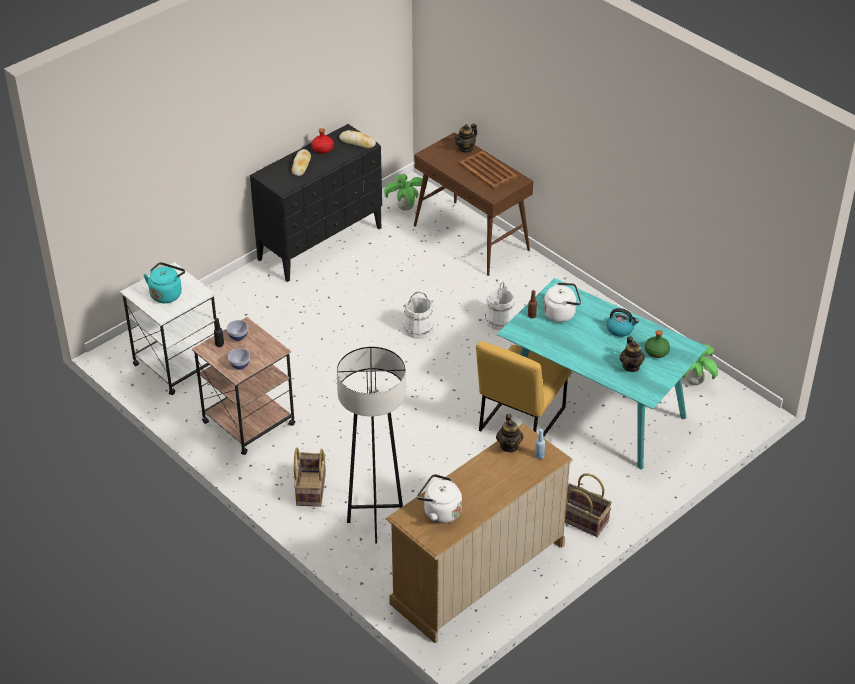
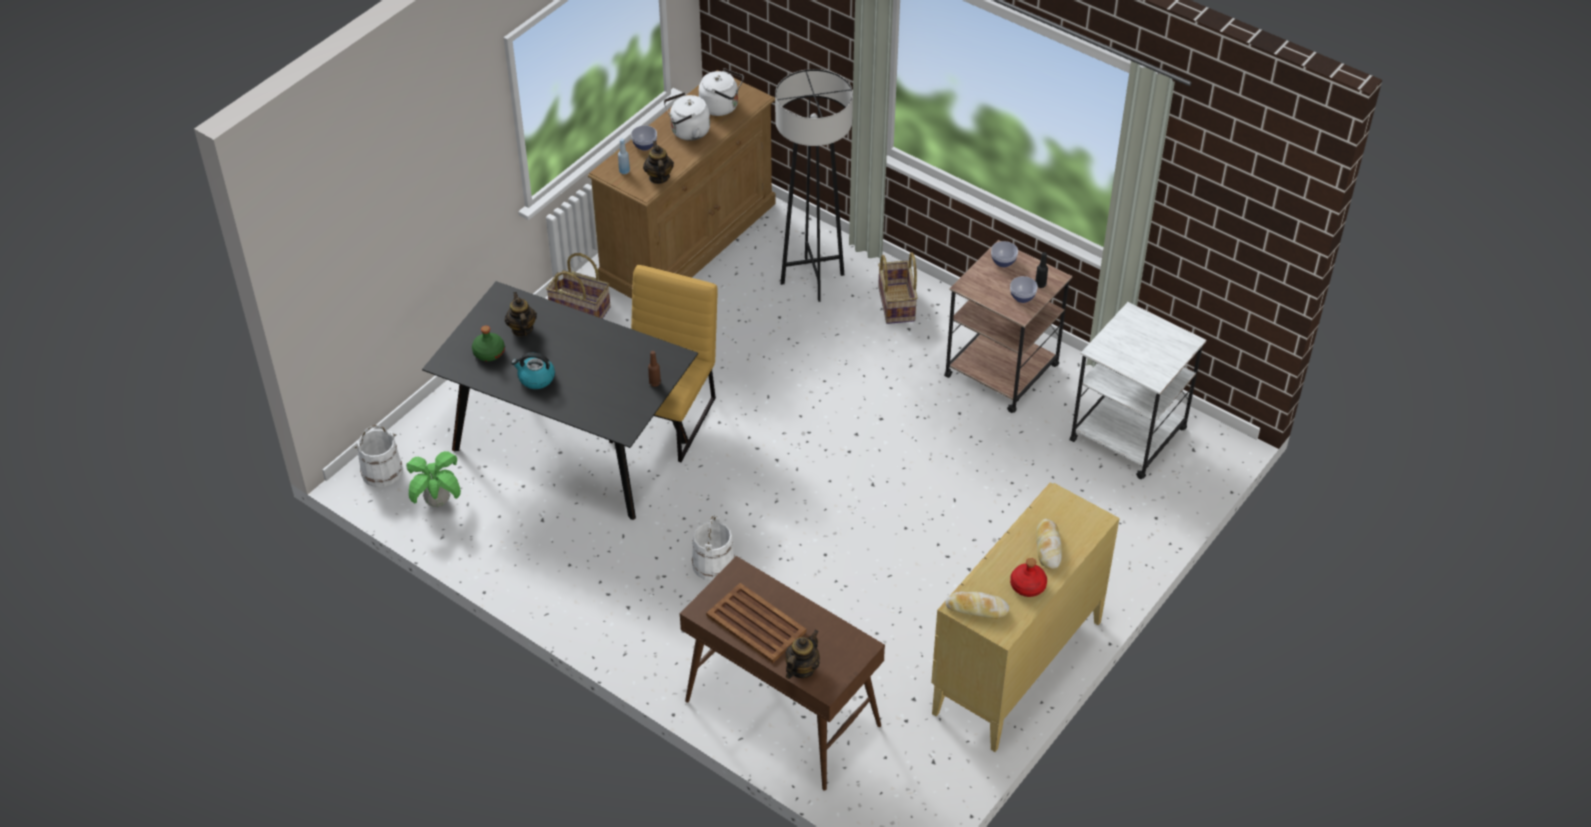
camera: 170 degrees right, 5 degrees up
turquoise kettle [144,262,185,303] -> none
black dresser [250,124,382,282] -> beige dresser [931,483,1120,752]
potted plant [384,174,427,211] -> none
white bucket [403,291,434,339] -> white bucket moved to [354,425,403,487]
turquoise dining table [497,278,708,469] -> black dining table [422,281,698,520]
white kettle [543,282,581,322] -> white kettle moved to [664,92,710,141]
none -> bowl [631,125,657,150]

